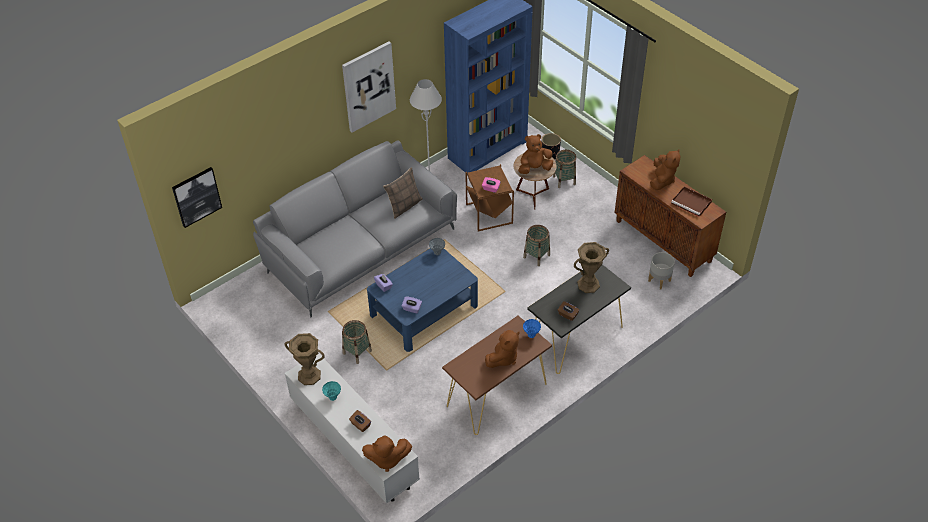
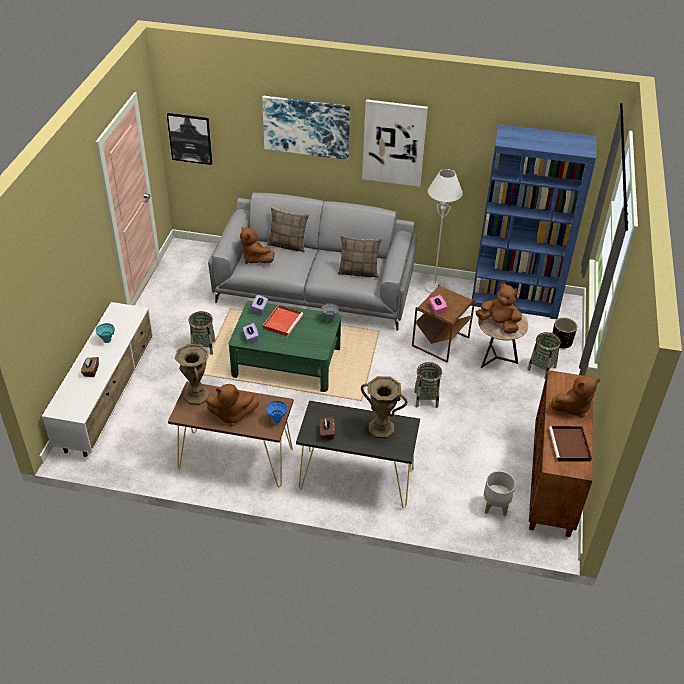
camera: 50 degrees right, 5 degrees down
brown vase [285,333,324,385] -> brown vase moved to [175,344,210,405]
brown plush toy [362,436,412,472] -> brown plush toy moved to [240,227,274,264]
blue coffee table [367,248,478,352] -> green coffee table [229,301,341,392]
none -> picture [262,96,350,160]
none -> red tray [262,305,303,337]
none -> pillow [267,207,309,252]

